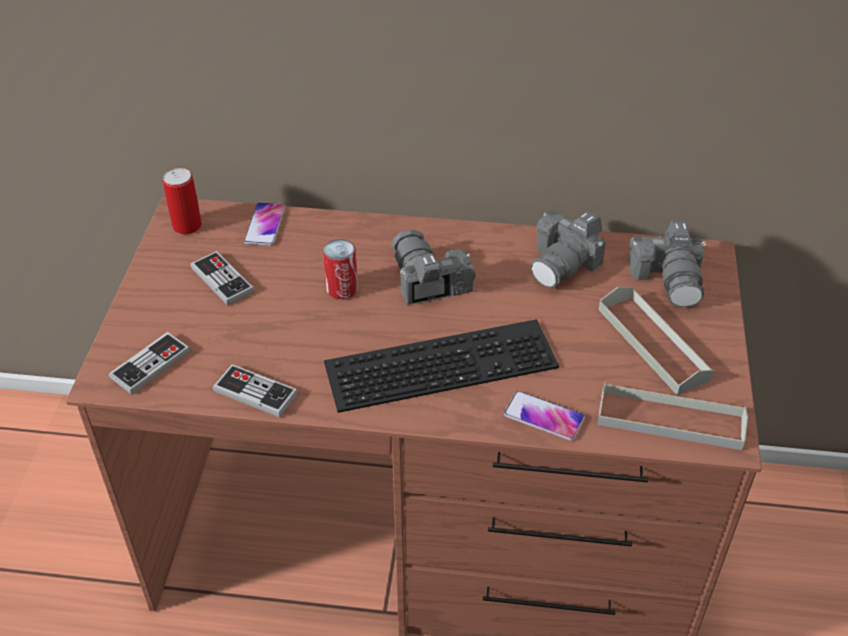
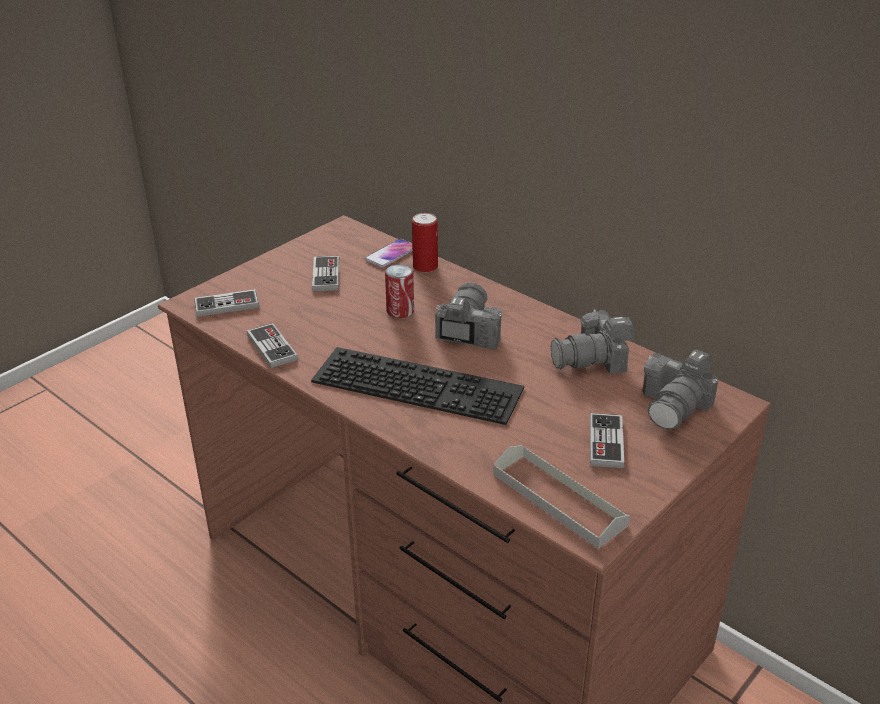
camera: 35 degrees right, 10 degrees down
can [163,168,202,235] -> can moved to [412,213,438,273]
phone [504,391,585,441] -> none
grey tray [598,287,714,395] -> game controller [590,413,624,468]

